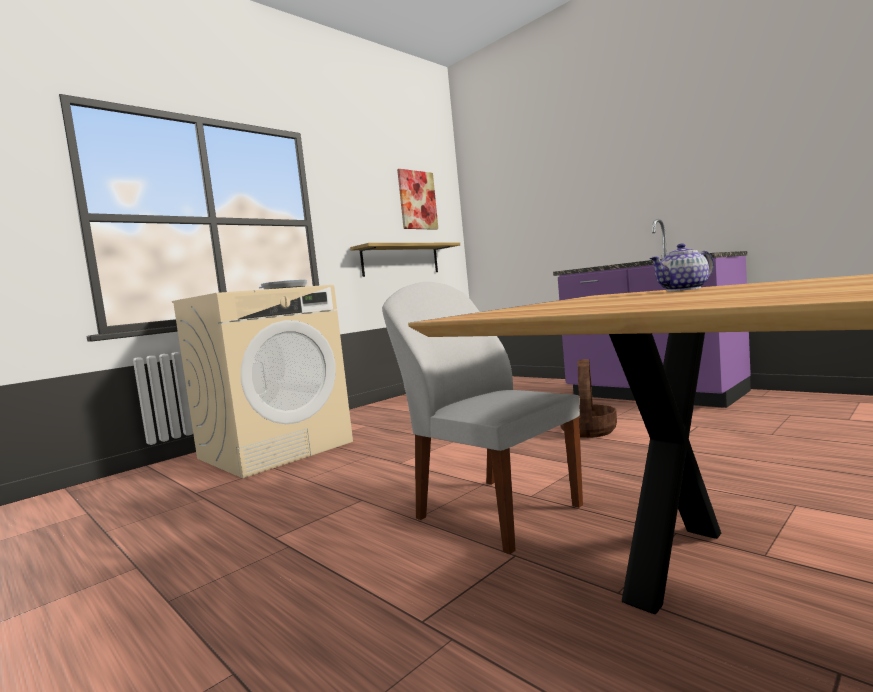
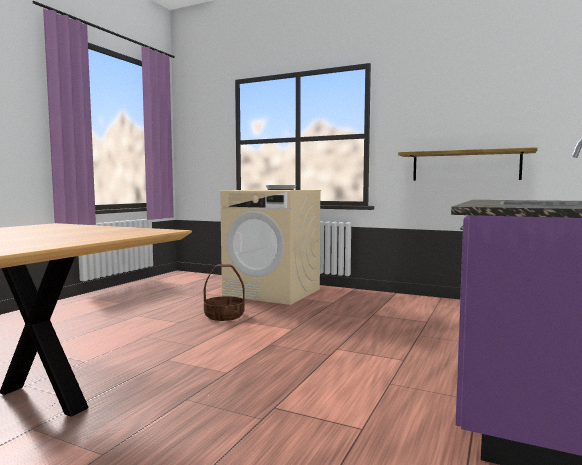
camera: 70 degrees right, 0 degrees up
white chair [382,282,583,554] -> none
picture [397,169,438,230] -> none
basket [560,359,617,438] -> basket moved to [204,264,245,321]
teapot [649,243,714,291] -> none

